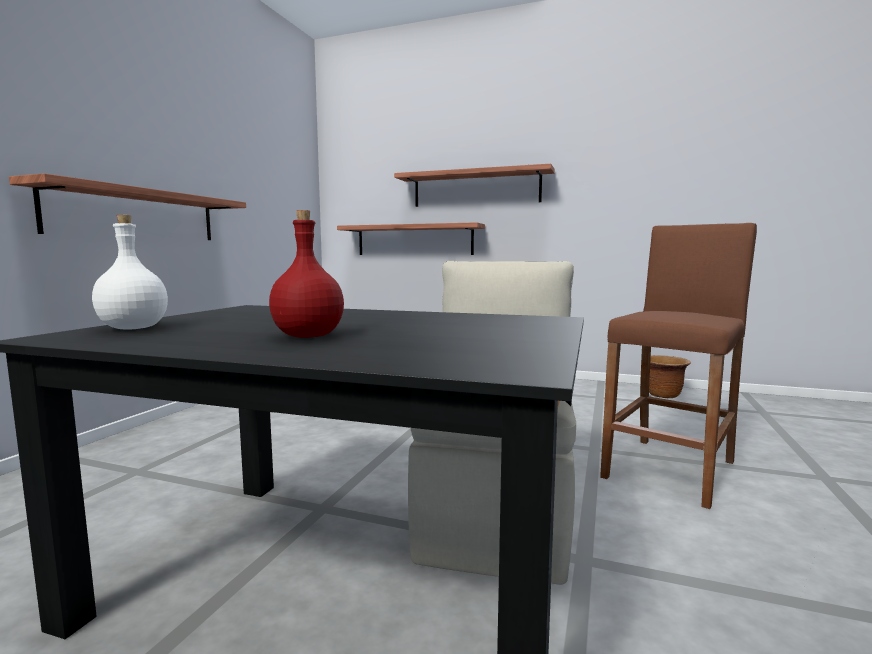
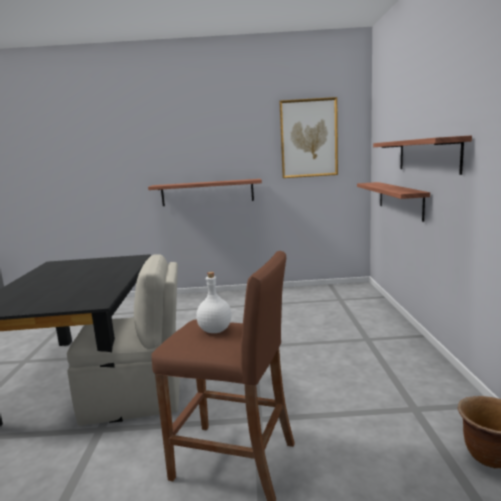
camera: 70 degrees right, 5 degrees up
white bottle [92,215,168,330] -> white bottle moved to [196,272,232,333]
red bottle [269,210,344,338] -> none
none -> picture [279,97,338,178]

